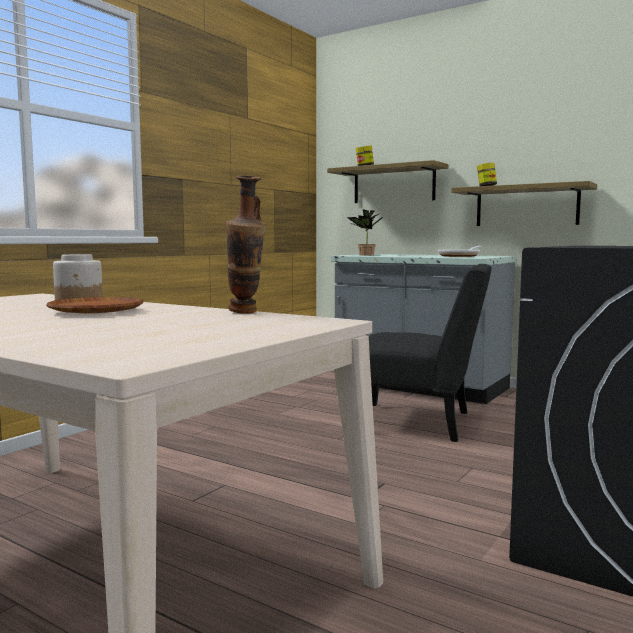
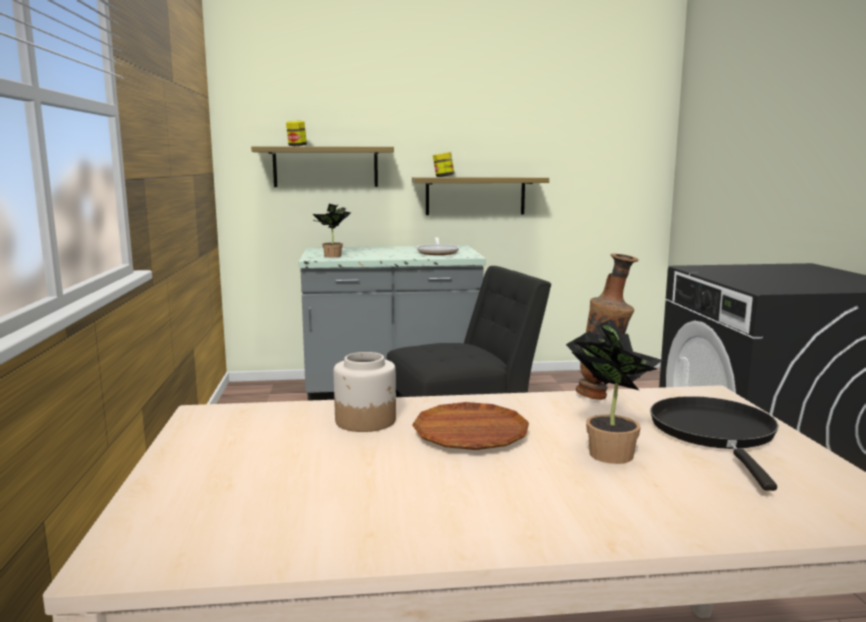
camera: 40 degrees left, 5 degrees up
none -> potted plant [566,319,663,464]
none -> black frying pan [650,396,779,491]

